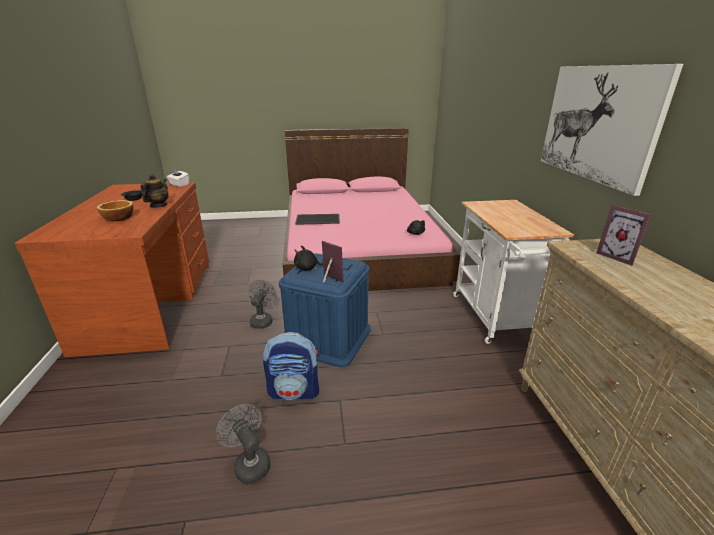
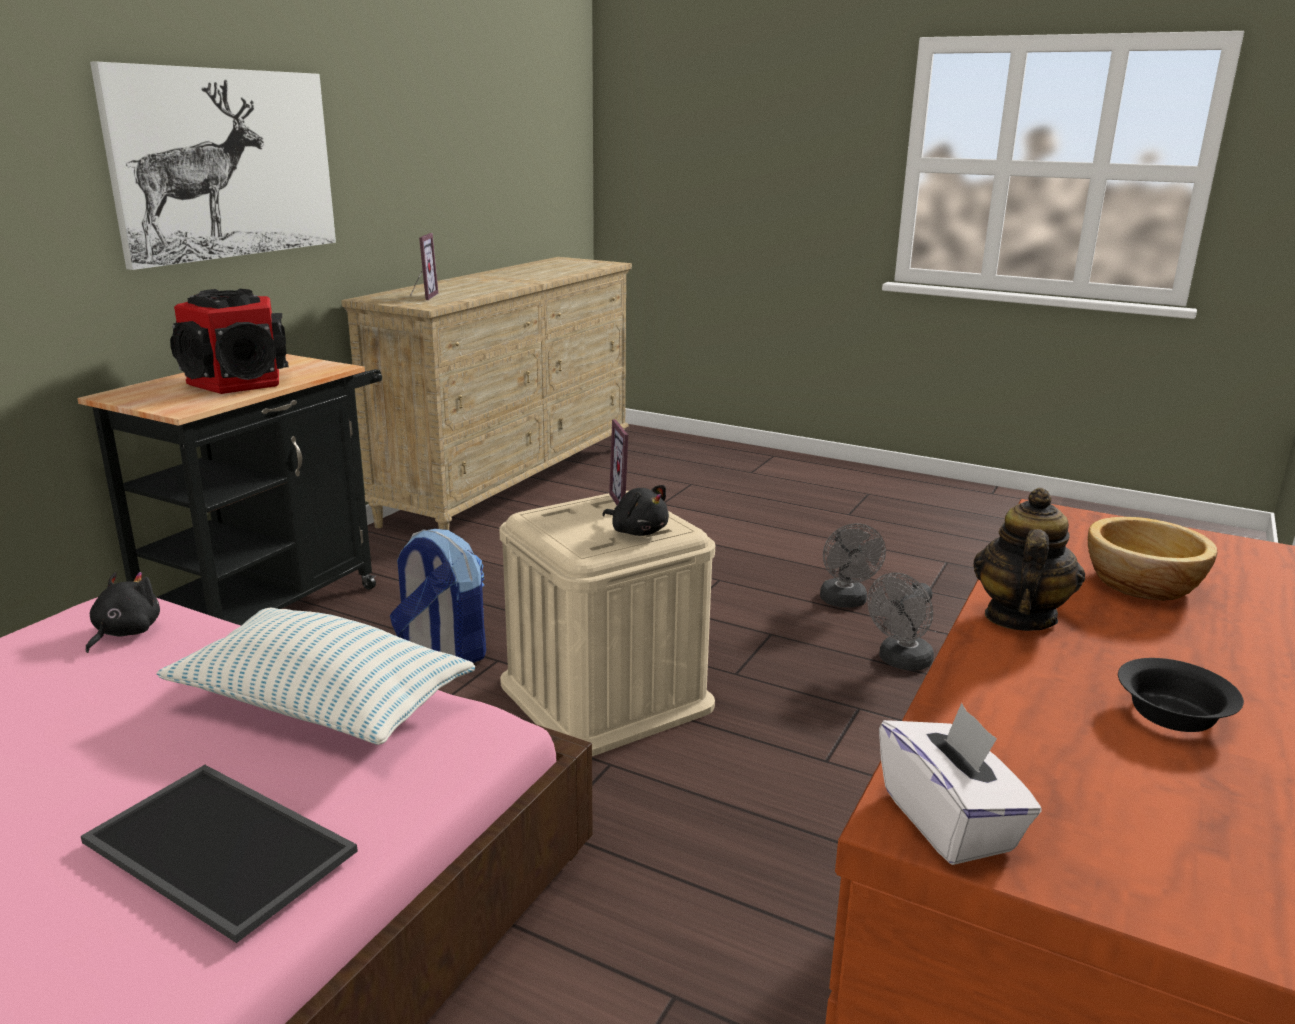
camera: 145 degrees left, 5 degrees down
teapot [140,174,169,208] -> teapot turned 150 degrees clockwise [973,488,1085,631]
grey fan [248,280,277,329] -> grey fan moved to [868,573,934,671]
backpack [263,332,319,400] -> backpack moved to [390,529,486,663]
blue storage box [279,253,371,367] -> beige storage box [499,491,715,756]
white cart [453,200,574,344] -> black cart [77,354,382,626]
none -> pillow [156,608,475,745]
none -> speaker [170,289,288,394]

